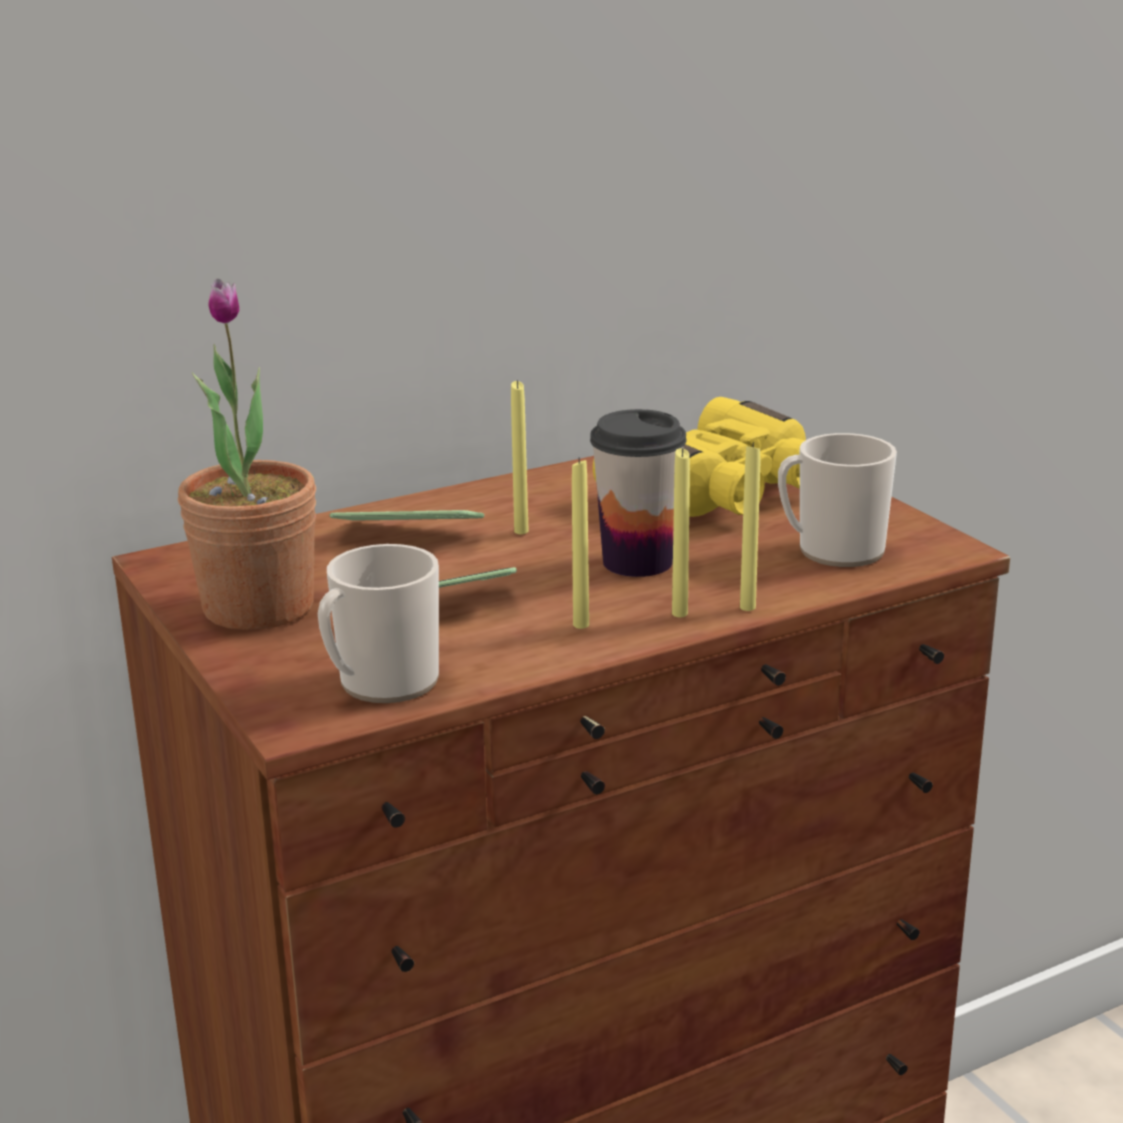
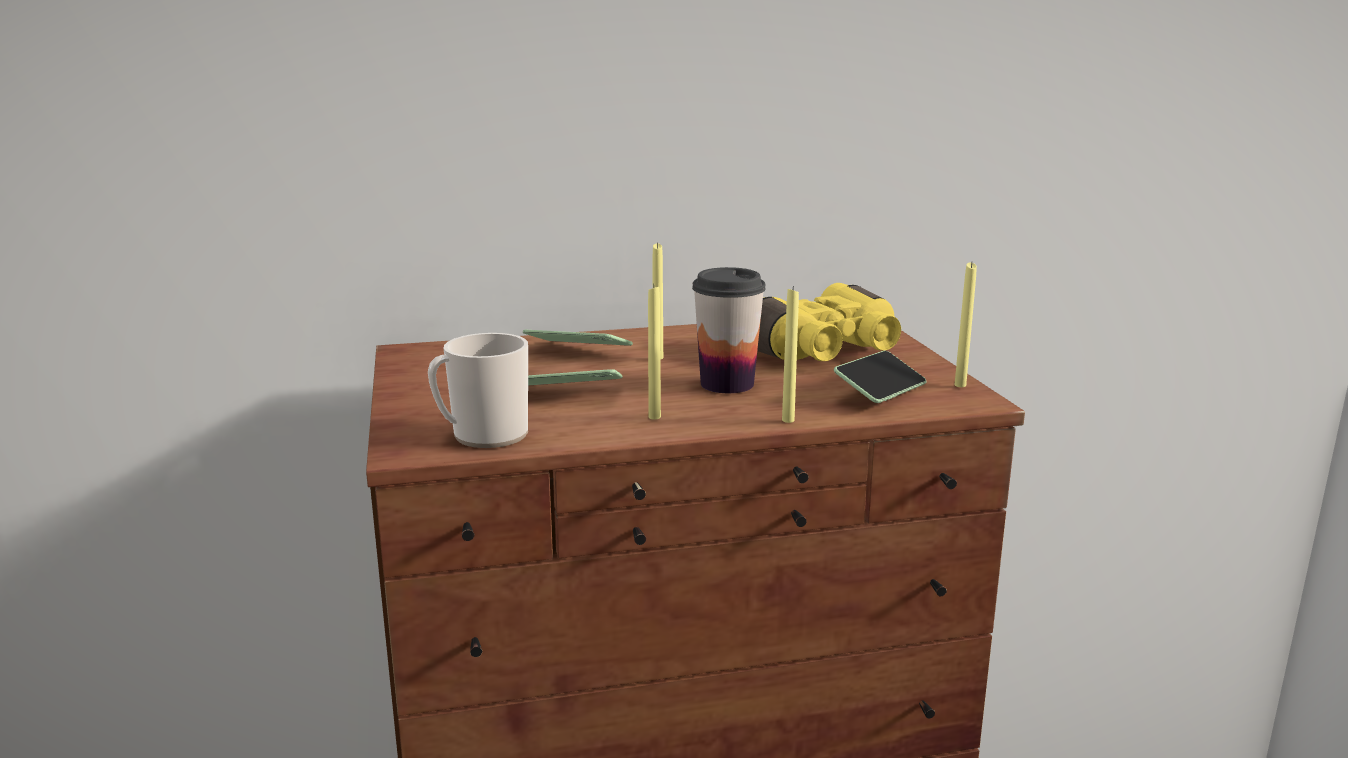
camera: 15 degrees right, 5 degrees down
potted plant [178,279,316,630] -> none
yellow candle [672,447,690,617] -> yellow candle moved to [955,263,977,387]
mug [778,433,897,567] -> phone [834,351,927,403]

